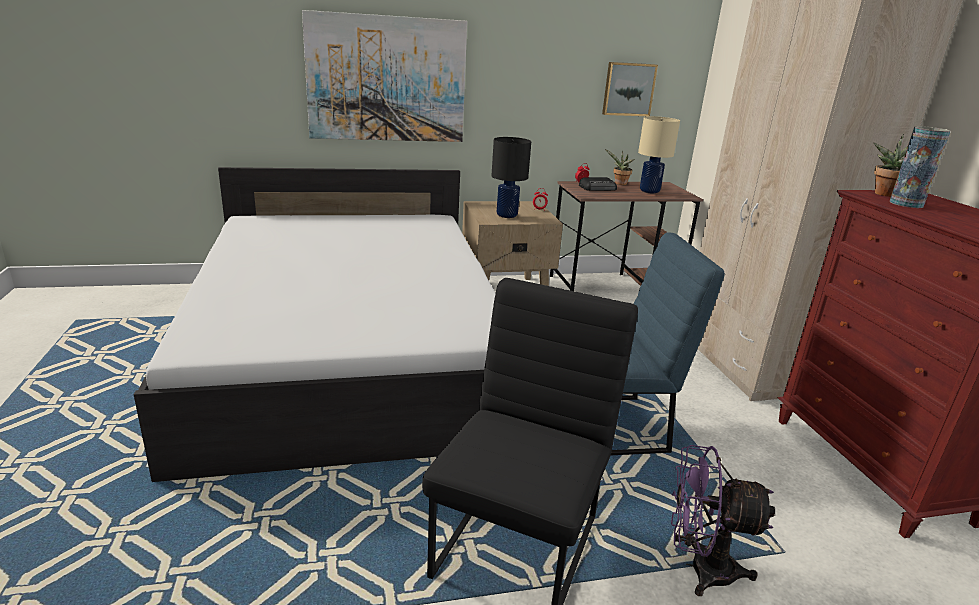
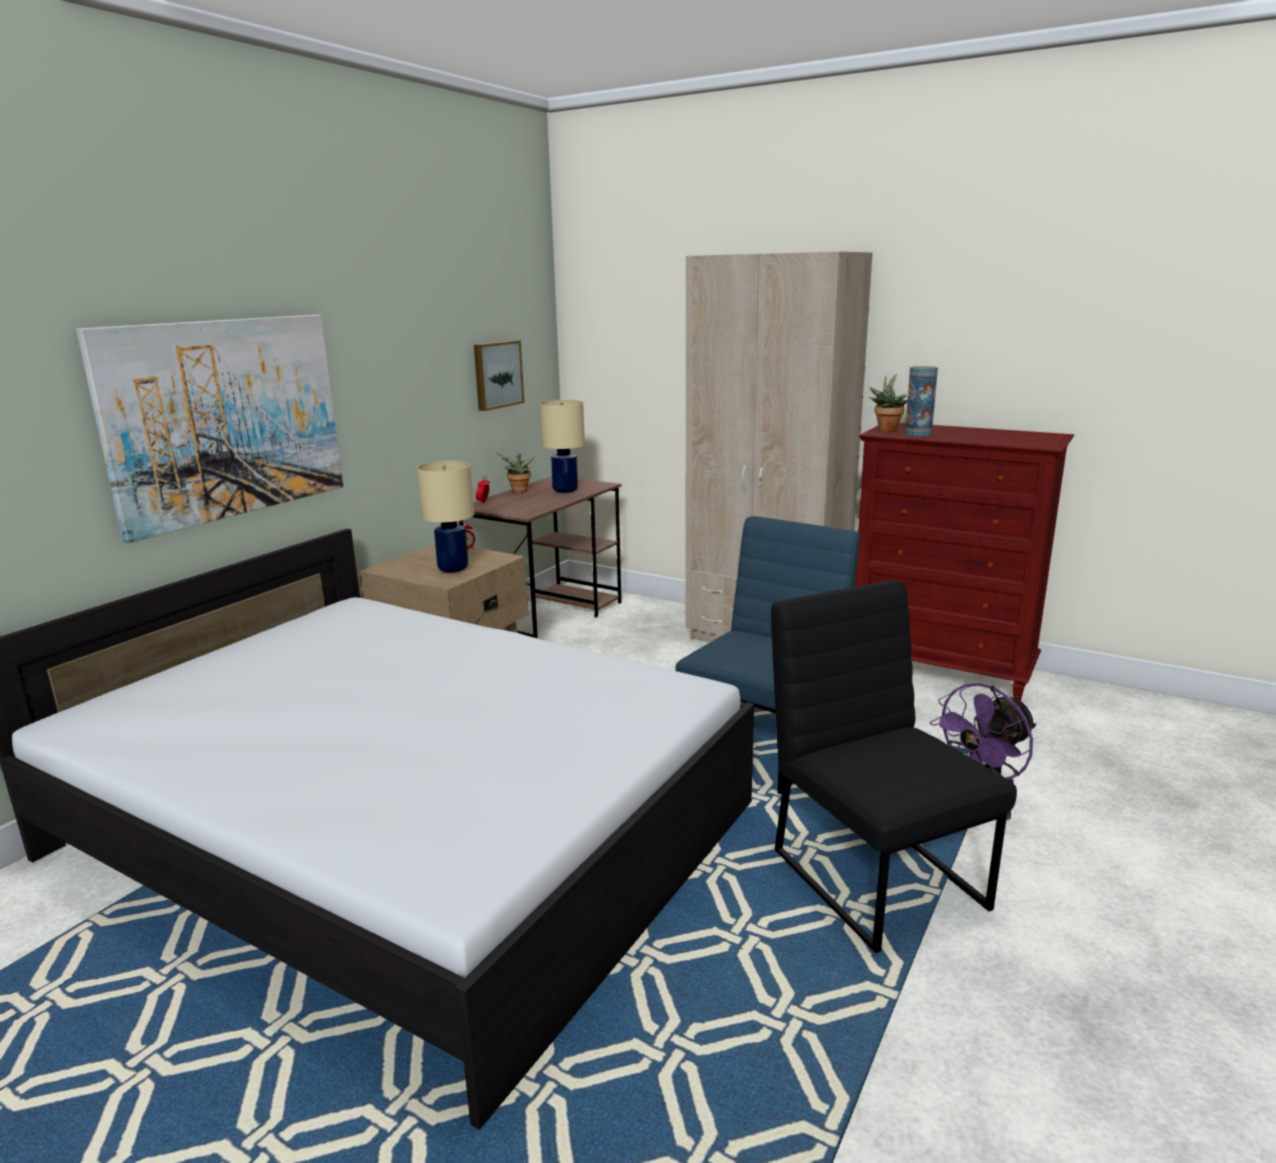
camera: 45 degrees left, 5 degrees down
black table lamp [491,137,531,218] -> beige table lamp [417,461,474,572]
radio [579,177,617,191] -> none

